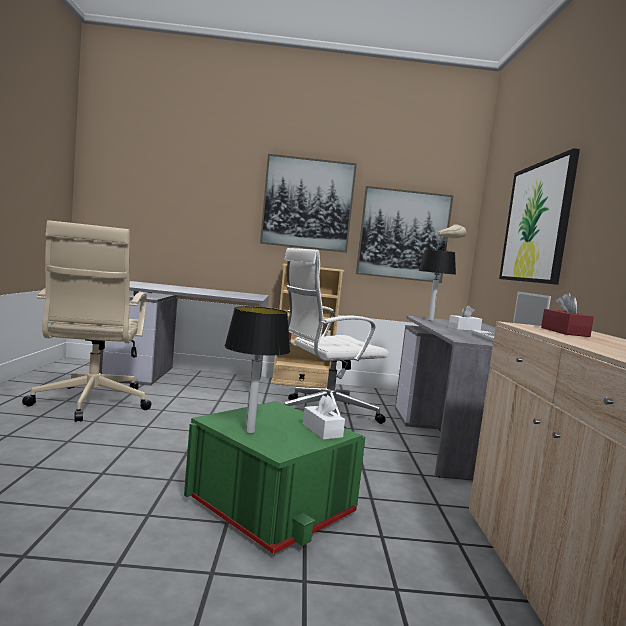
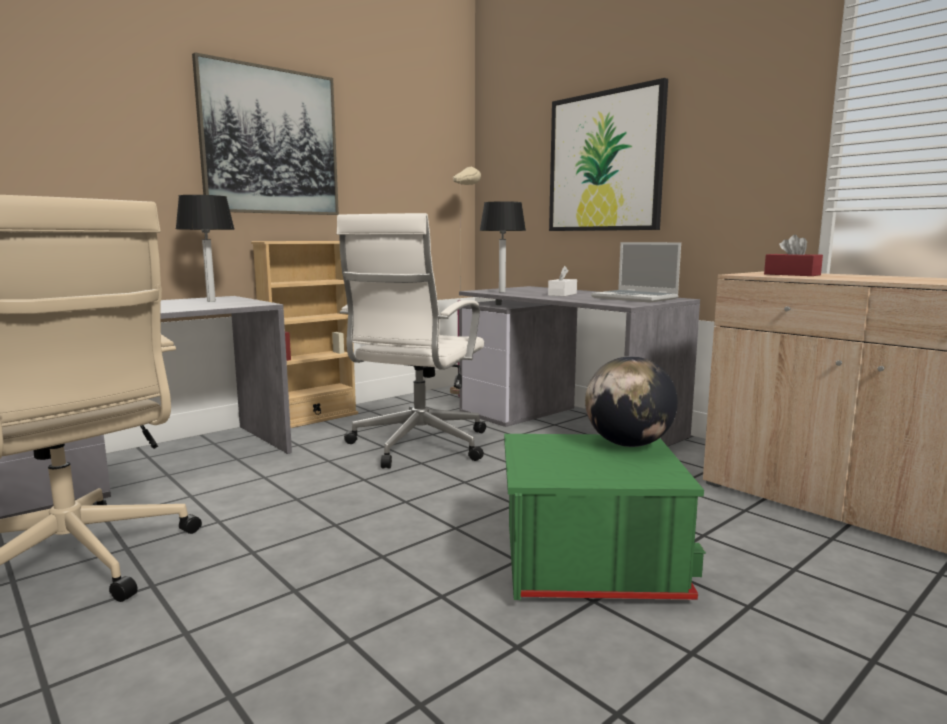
camera: 40 degrees left, 5 degrees up
table lamp [224,306,290,433] -> table lamp moved to [176,195,235,302]
white tissue box [303,395,345,440] -> globe [585,356,678,447]
picture [356,186,453,283] -> none

